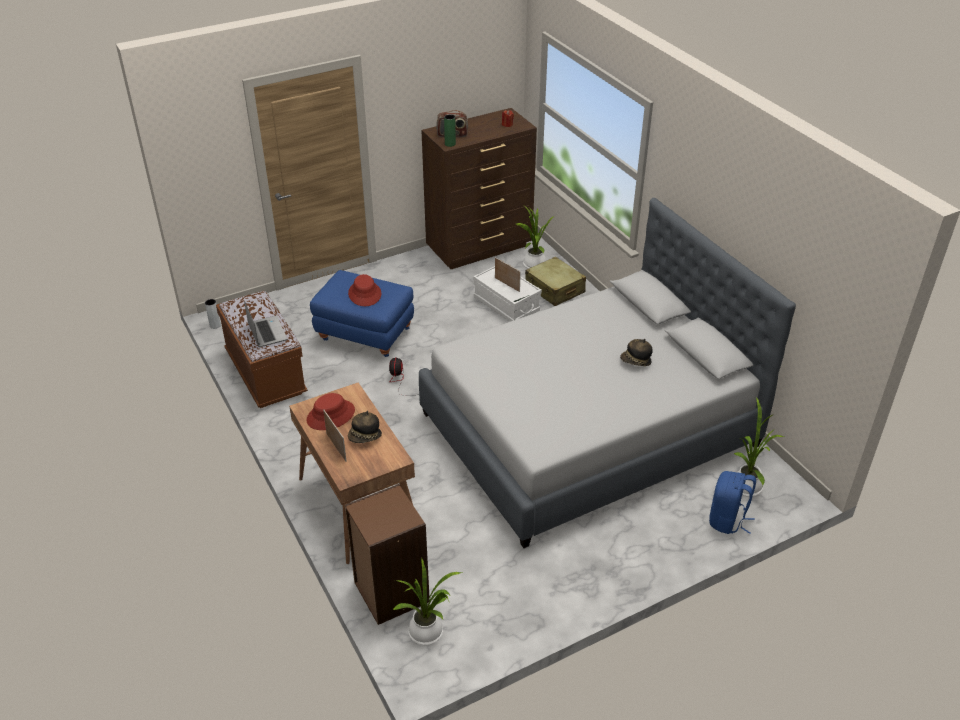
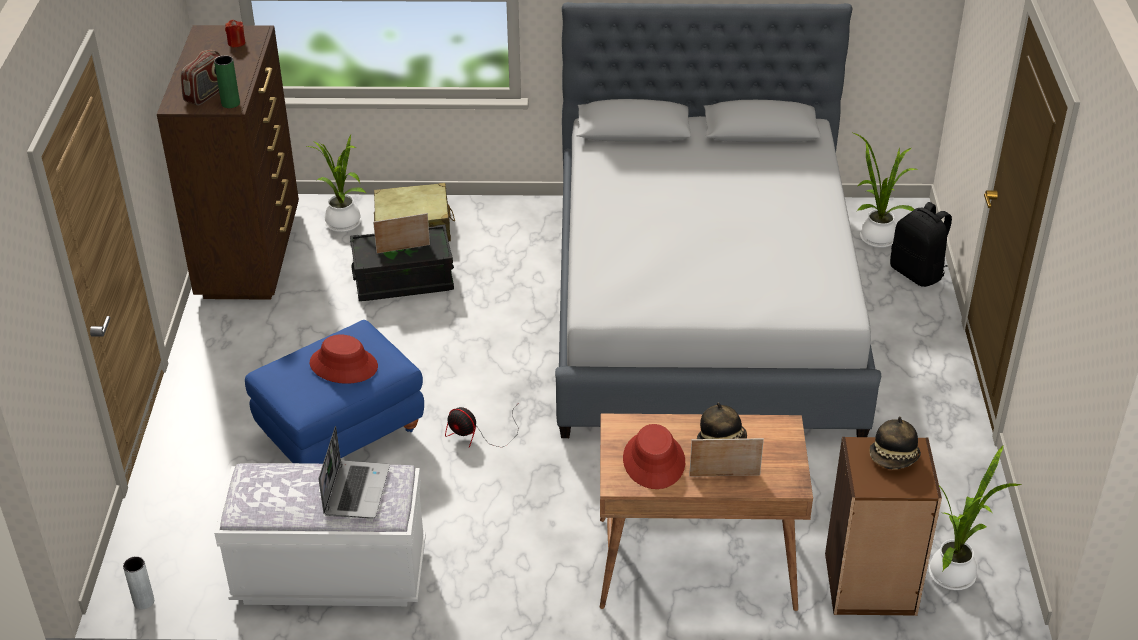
camera: 60 degrees left, 0 degrees up
brown bench [216,291,308,408] -> white bench [214,463,426,606]
laptop [244,300,287,347] -> laptop turned 90 degrees clockwise [318,426,390,519]
white storage box [473,266,542,322] -> black storage box [350,225,454,301]
hat [620,339,653,366] -> hat moved to [869,416,921,470]
blue backpack [709,471,756,534] -> black backpack [890,202,952,287]

